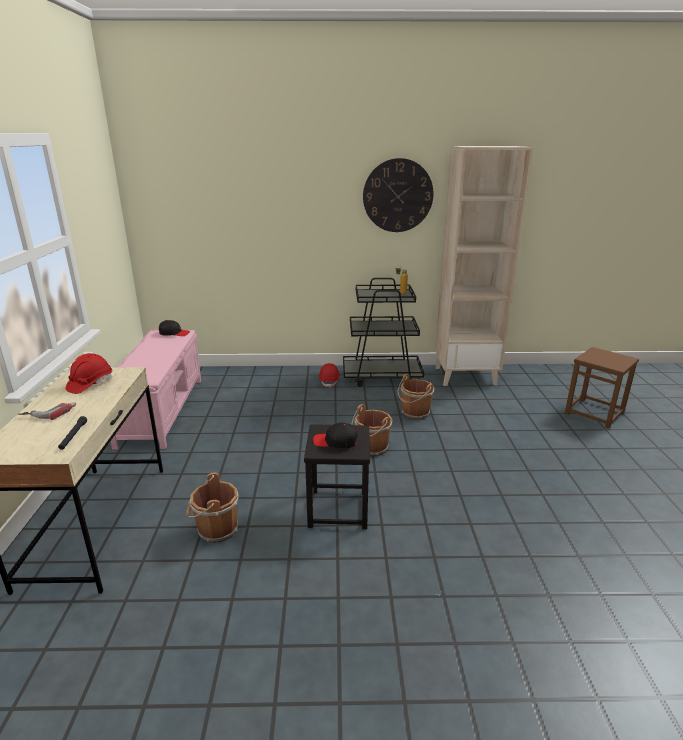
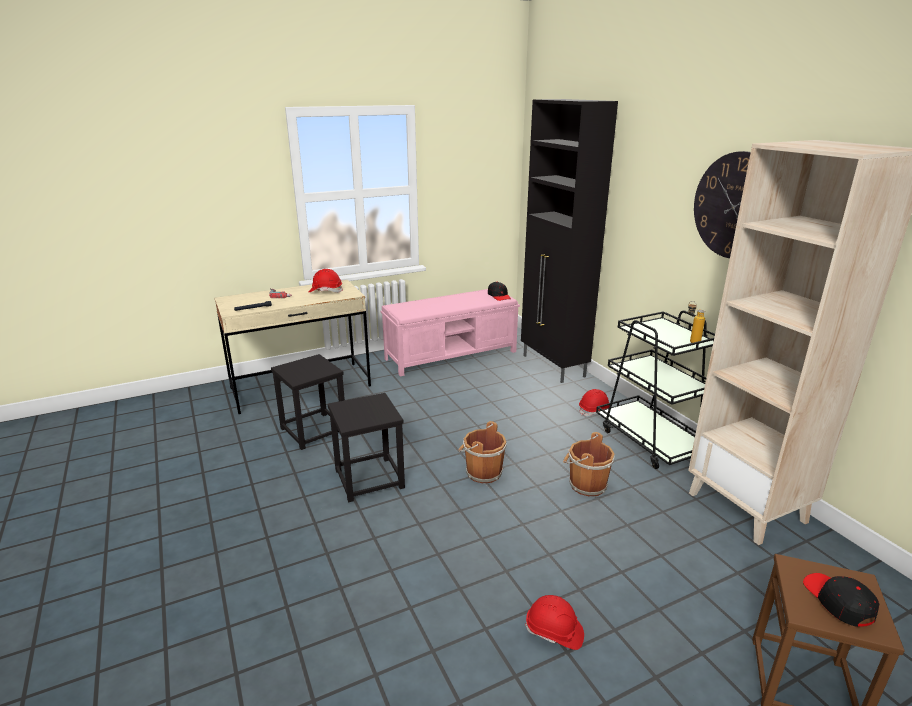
camera: 65 degrees right, 0 degrees up
brown bucket [186,473,239,543] -> black stool [271,354,345,450]
black cap [313,423,358,449] -> black cap moved to [803,573,879,627]
none -> black cabinet [521,99,618,383]
none -> red hard hat [525,595,584,650]

